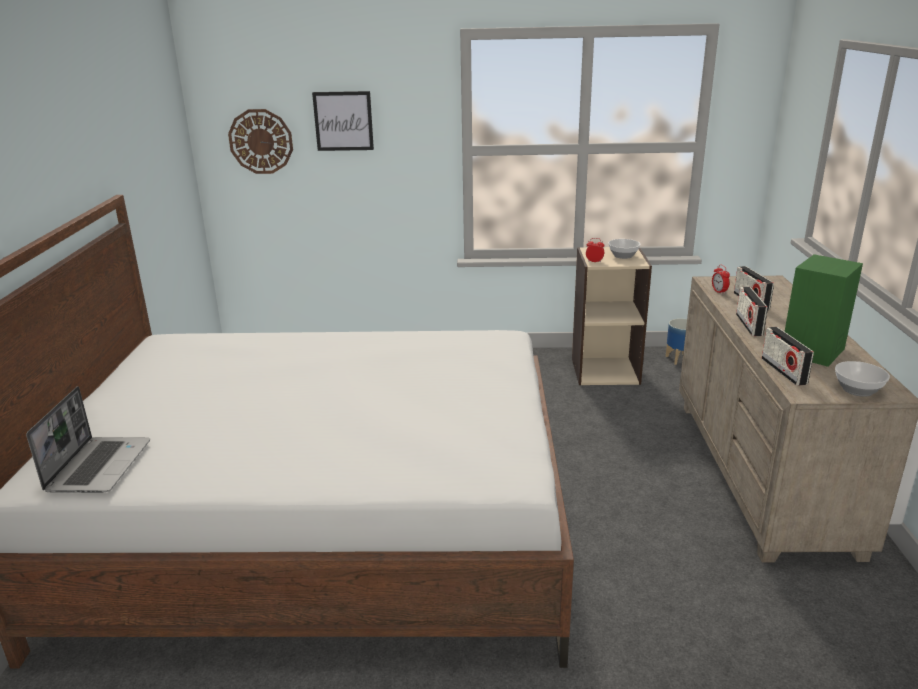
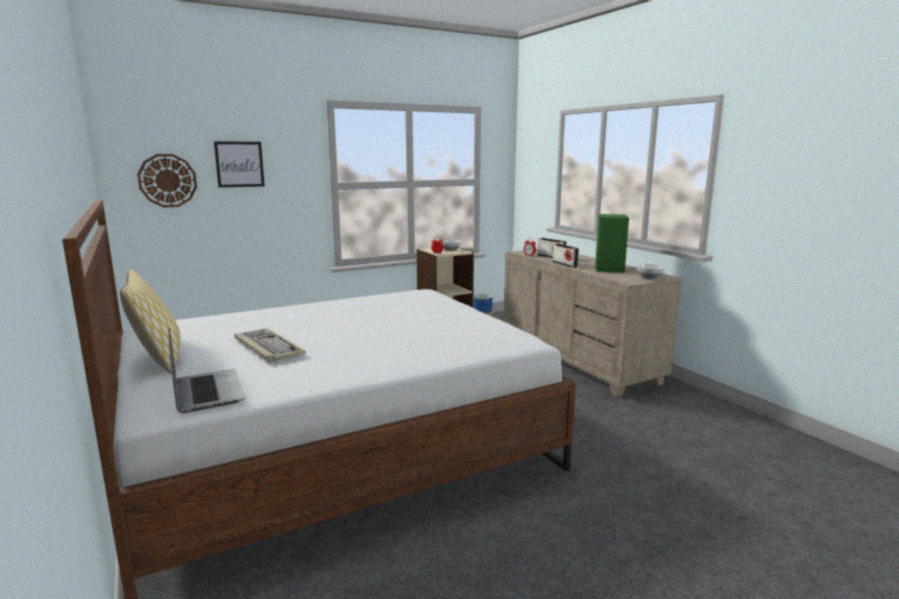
camera: 30 degrees left, 10 degrees down
radio [762,327,814,386] -> none
none -> pillow [120,269,181,374]
none -> keyboard [234,328,306,362]

